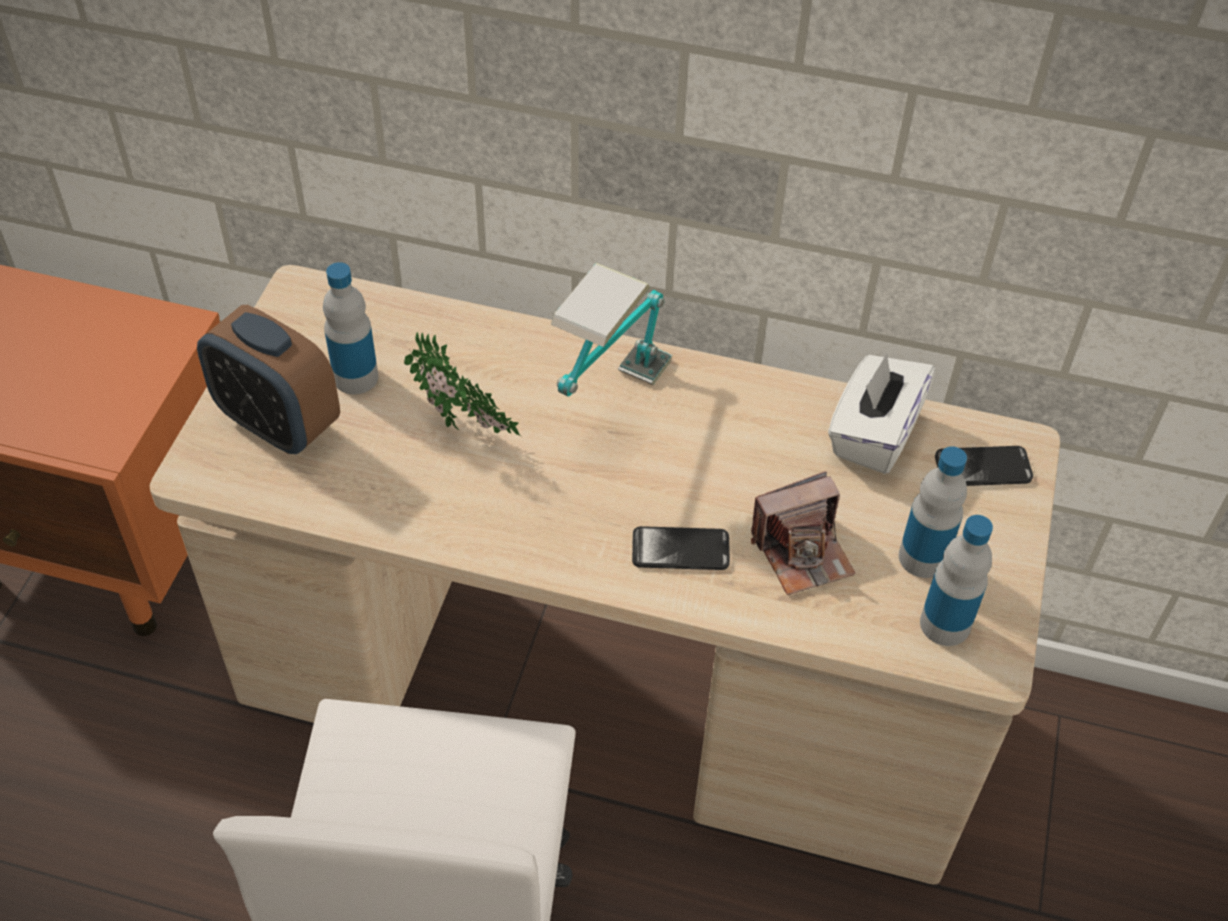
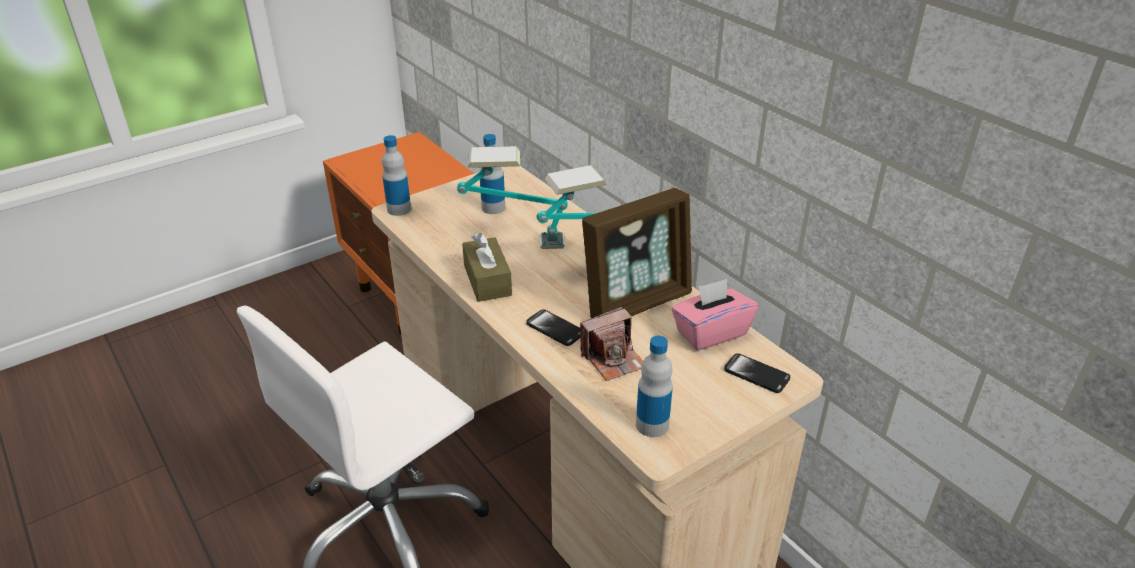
camera: 40 degrees right, 15 degrees down
alarm clock [197,305,340,454] -> none
potted plant [404,332,521,436] -> table lamp [457,146,568,249]
camera [751,471,856,595] -> camera turned 45 degrees counterclockwise [580,307,643,381]
white tissue box [828,353,935,474] -> pink tissue box [672,279,759,350]
bottle [899,446,967,578] -> bottle moved to [382,135,411,216]
none -> brown tissue box [462,233,512,302]
none -> picture frame [582,188,692,318]

